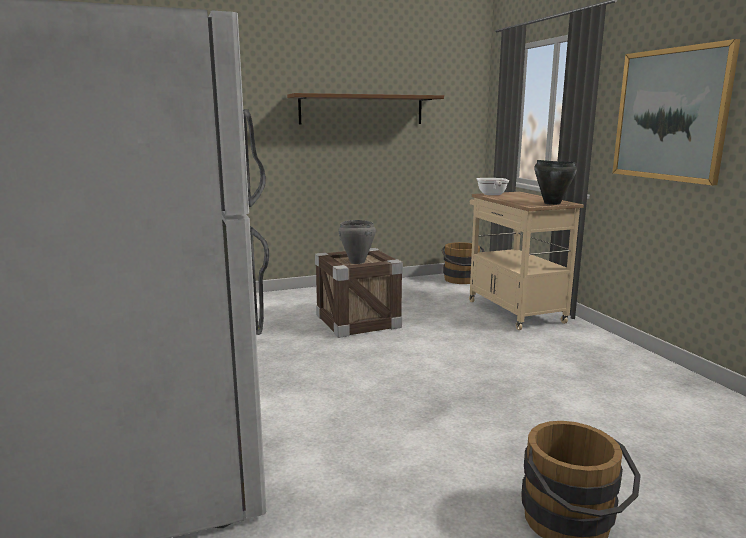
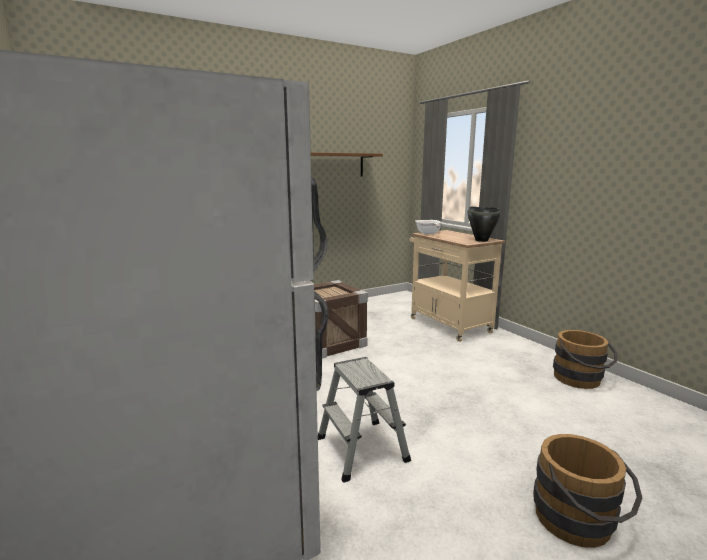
camera: 10 degrees left, 0 degrees up
grey cooking pot [339,220,376,264] -> none
brown bucket [442,242,484,284] -> brown bucket moved to [553,330,617,389]
picture [612,39,740,185] -> none
none -> grey step ladder [318,357,411,483]

